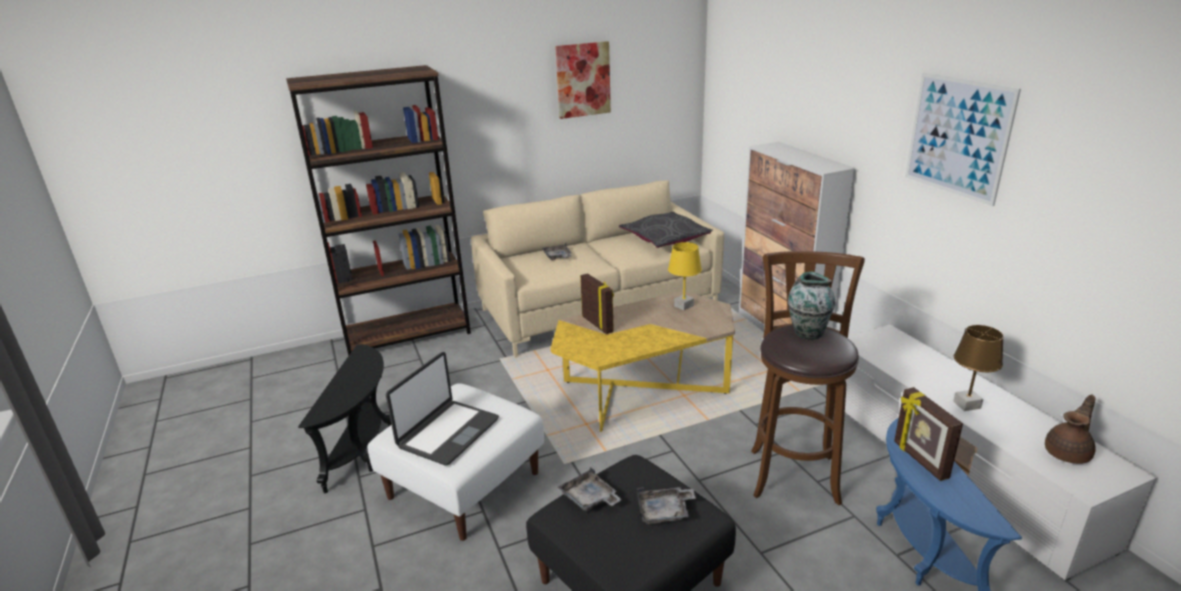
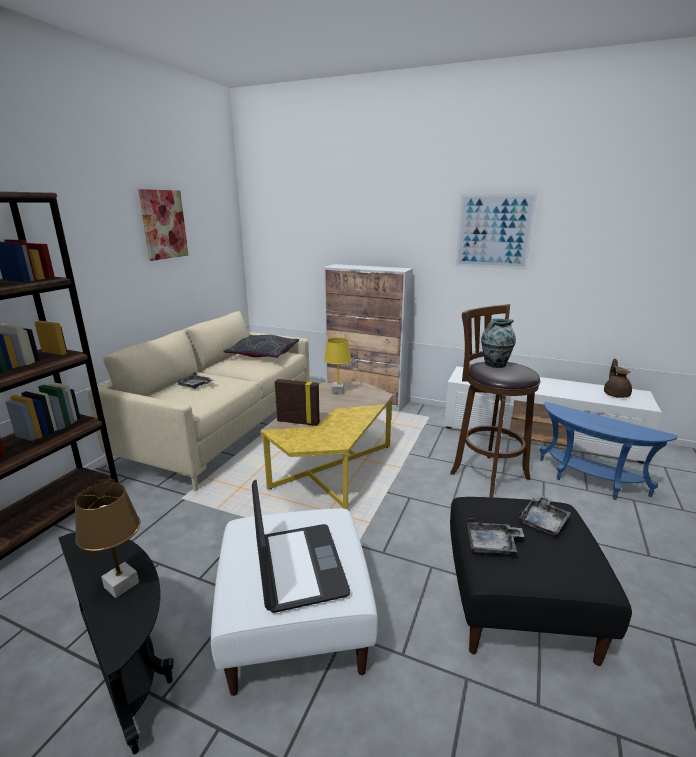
camera: 45 degrees left, 5 degrees down
picture frame [894,387,963,481] -> none
brown table lamp [953,325,1004,411] -> brown table lamp moved to [75,482,140,598]

